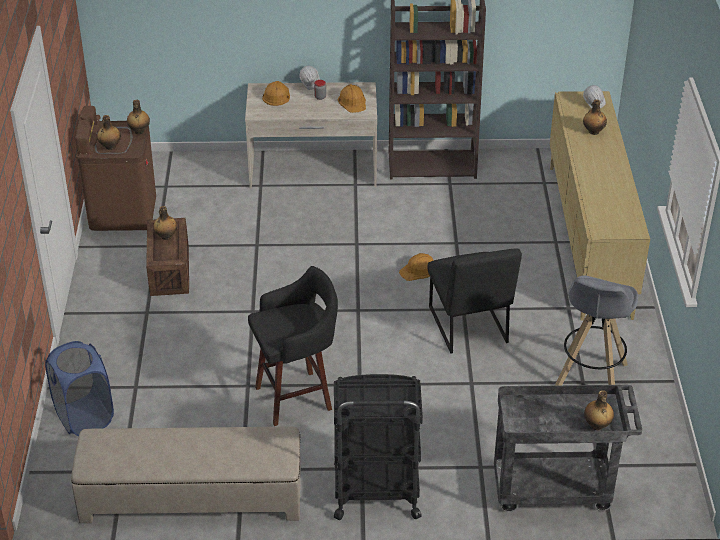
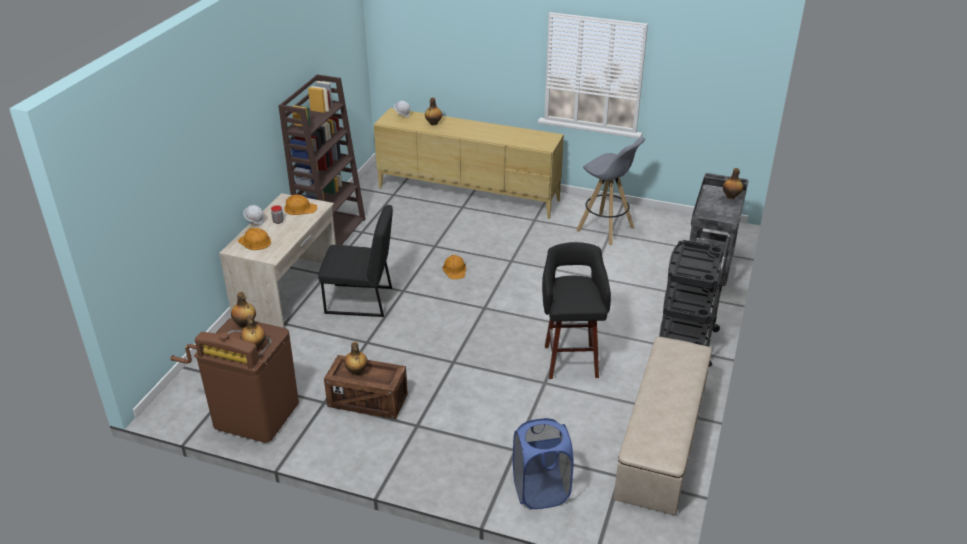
camera: 70 degrees left, 5 degrees down
black chair [427,249,522,353] -> black chair moved to [318,205,393,317]

